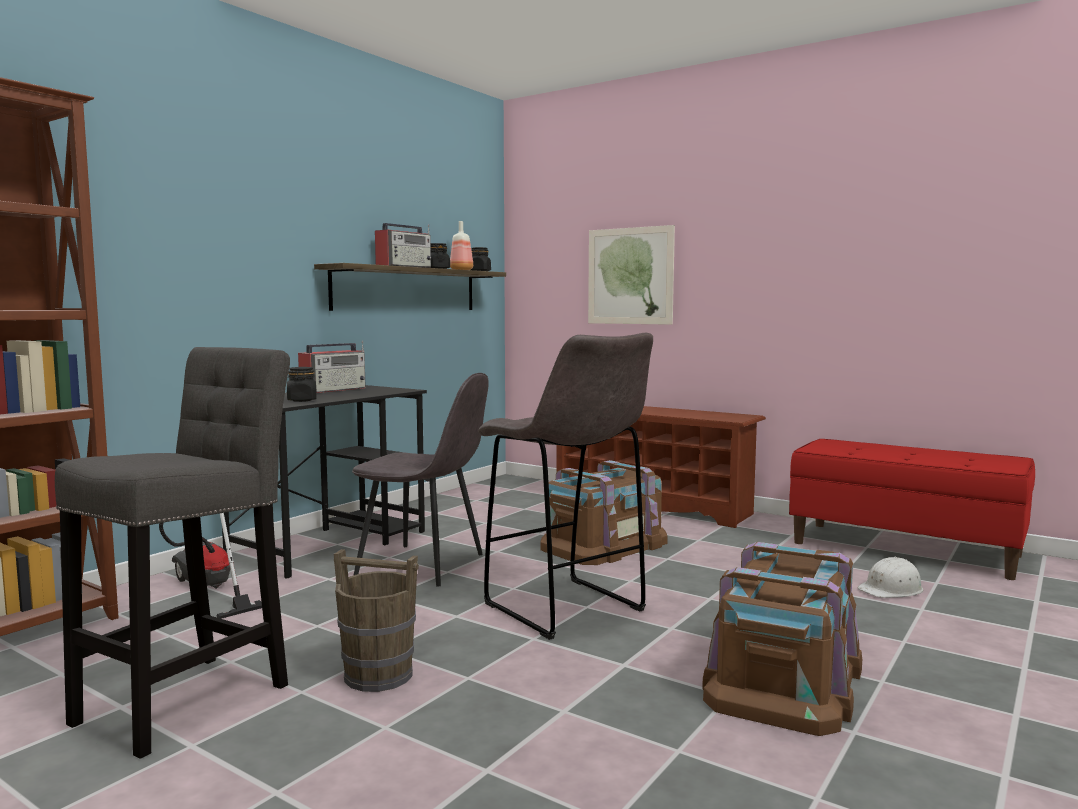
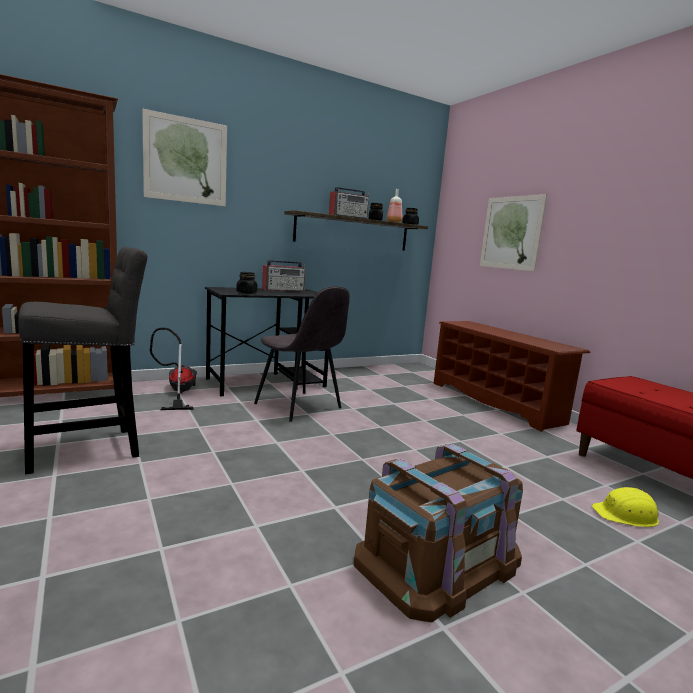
camera: 25 degrees right, 5 degrees up
brown bucket [334,549,419,692] -> none
grey stool [478,333,653,640] -> none
brown storage box [540,460,667,565] -> none
white hard hat [857,556,923,598] -> yellow hard hat [592,487,659,527]
none -> picture [142,109,227,206]

